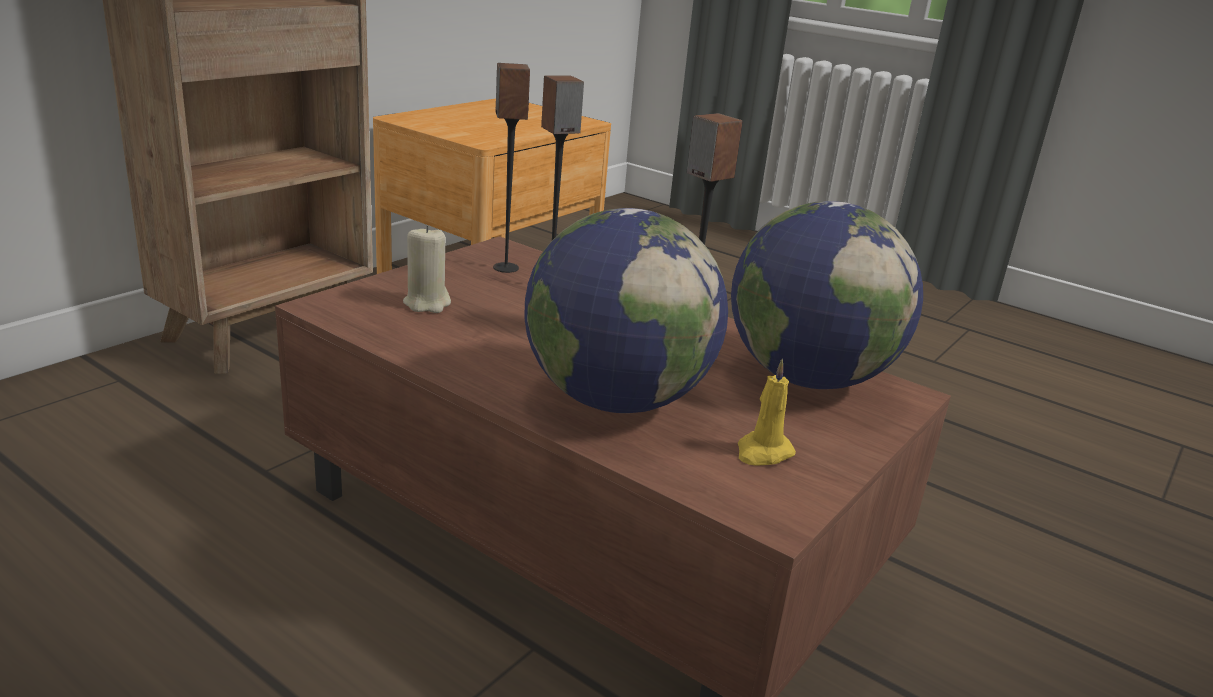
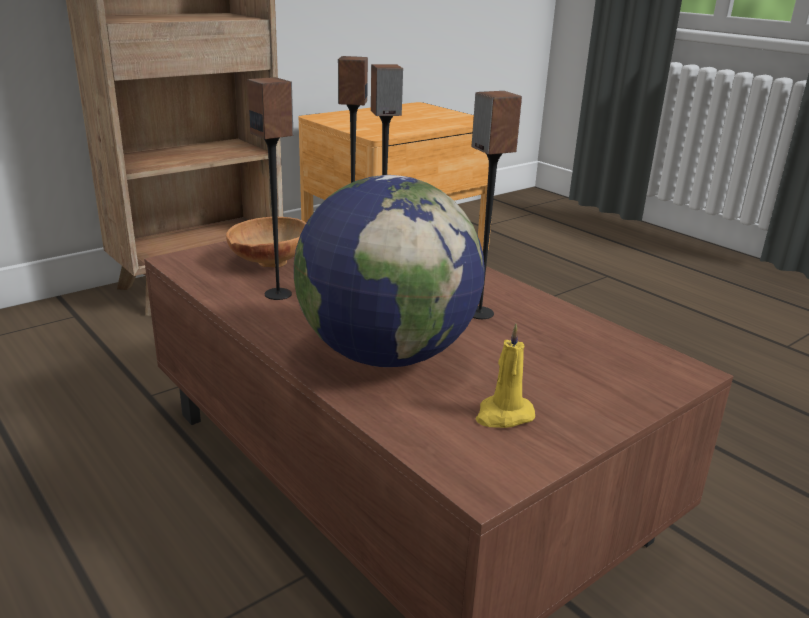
camera: 15 degrees right, 0 degrees up
beige candle [403,225,451,313] -> brown bowl [226,217,306,267]
globe [731,201,923,389] -> none
none -> speaker [247,77,293,300]

